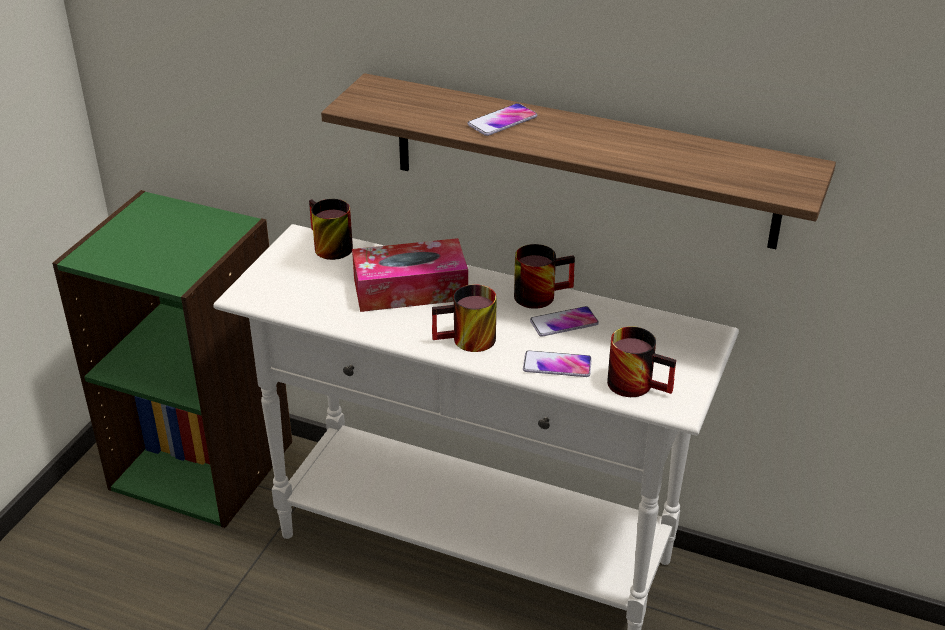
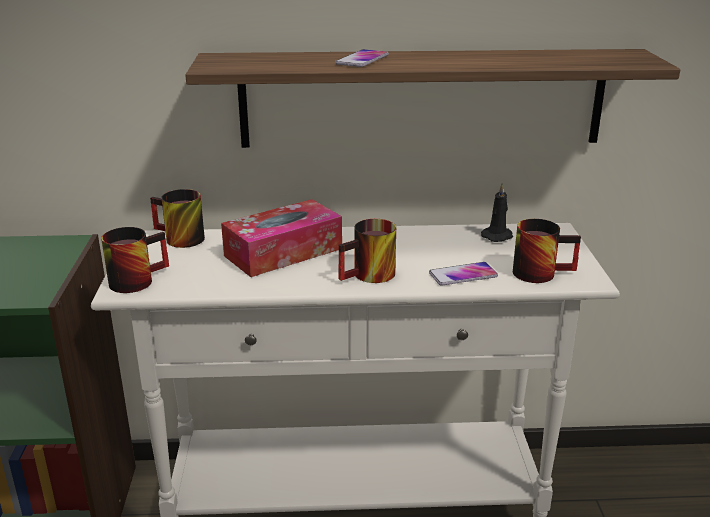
camera: 25 degrees left, 10 degrees down
mug [514,244,575,309] -> mug moved to [101,227,169,293]
phone [530,306,599,336] -> none
none -> black candle [481,183,513,242]

